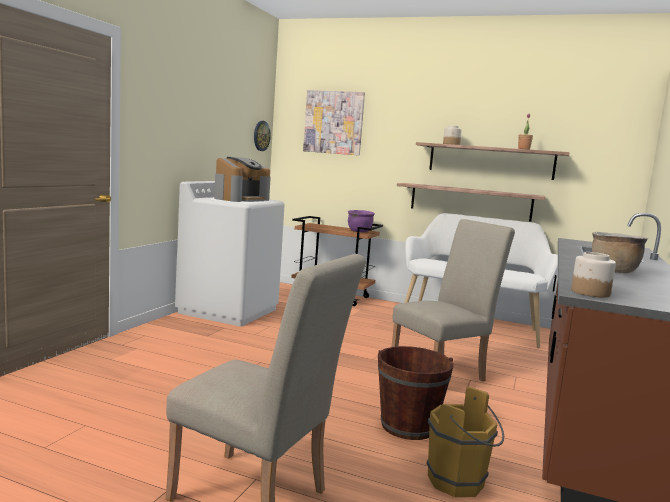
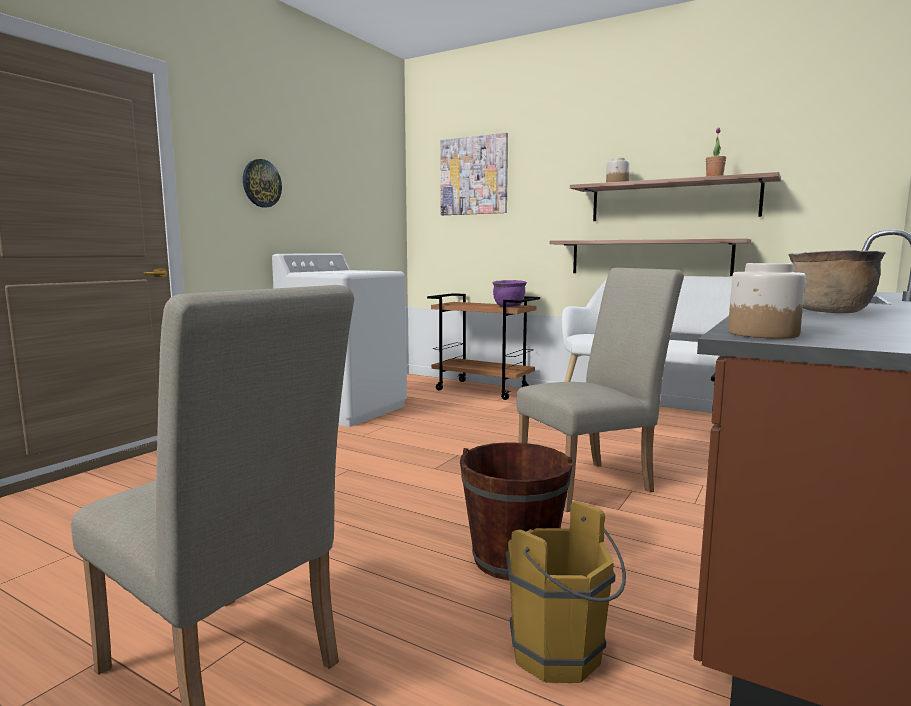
camera: 10 degrees right, 0 degrees up
coffee machine [214,157,271,202] -> none
wall clock [254,121,271,151] -> wall clock moved to [243,159,282,208]

